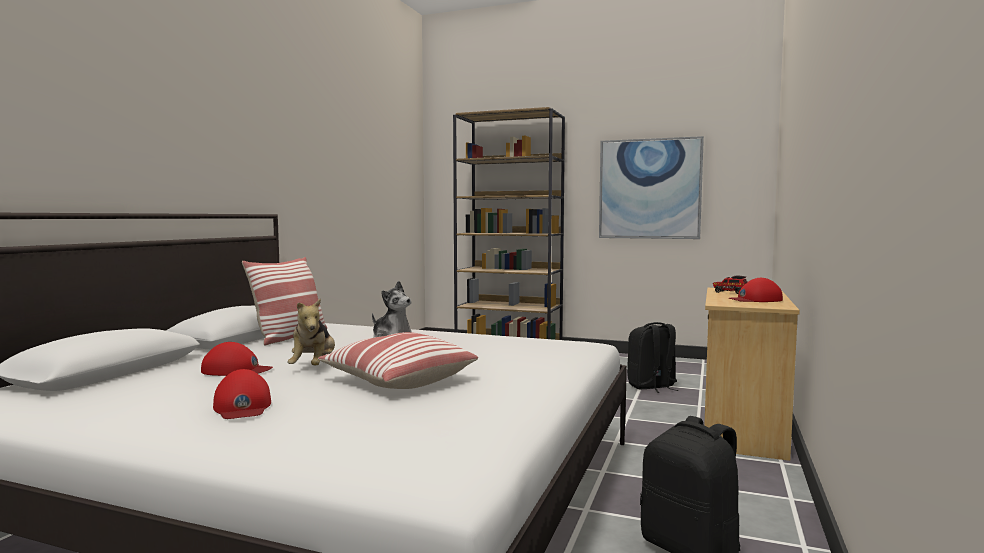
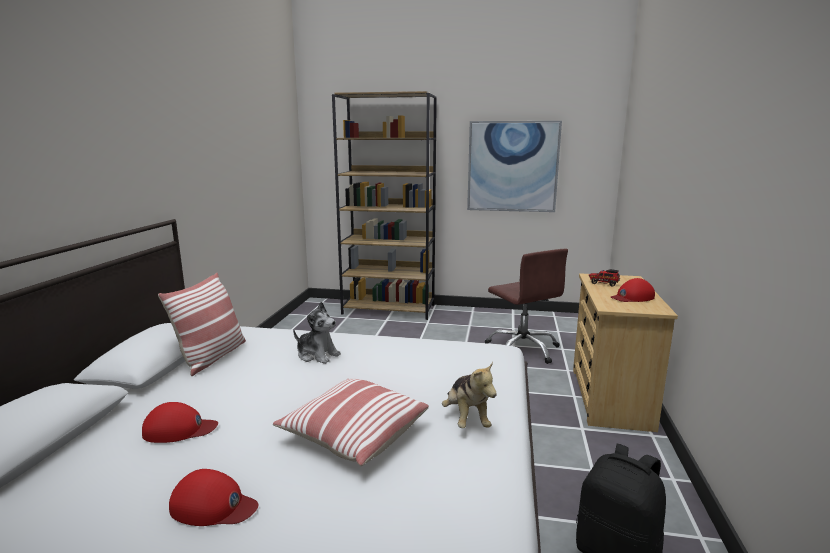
camera: 10 degrees left, 10 degrees up
red cap [213,369,271,419] -> red cap turned 45 degrees counterclockwise [169,469,258,526]
plush toy [288,298,335,365] -> plush toy moved to [442,362,497,428]
black backpack [627,322,678,393] -> brown office chair [485,249,568,364]

